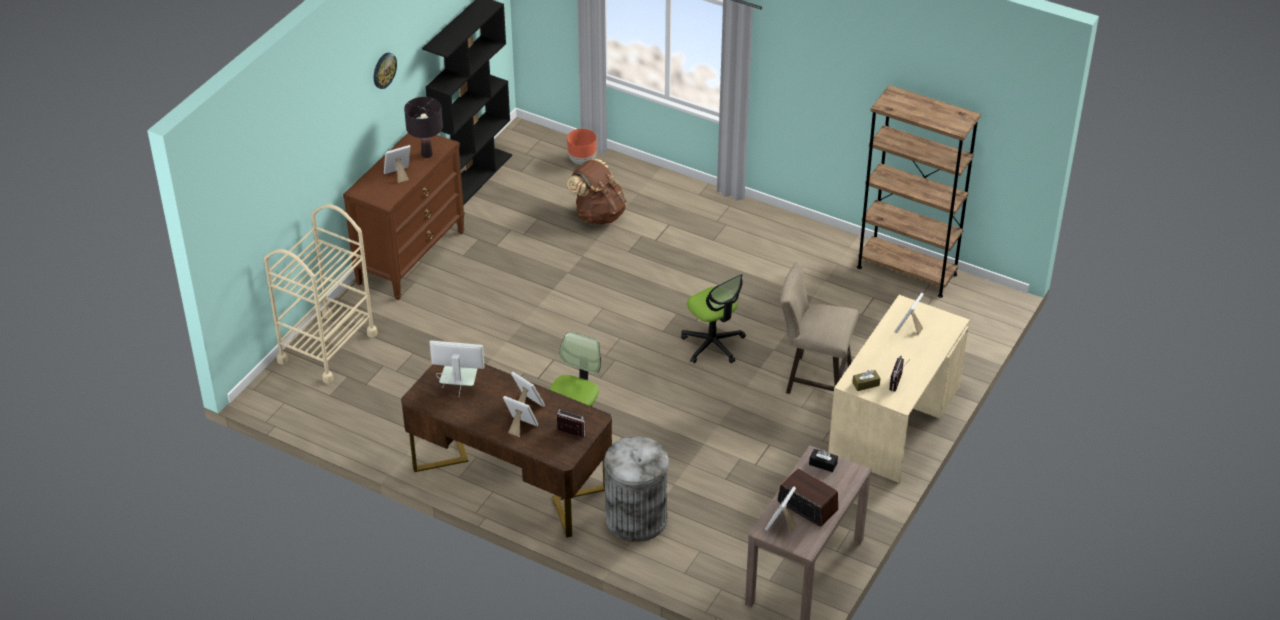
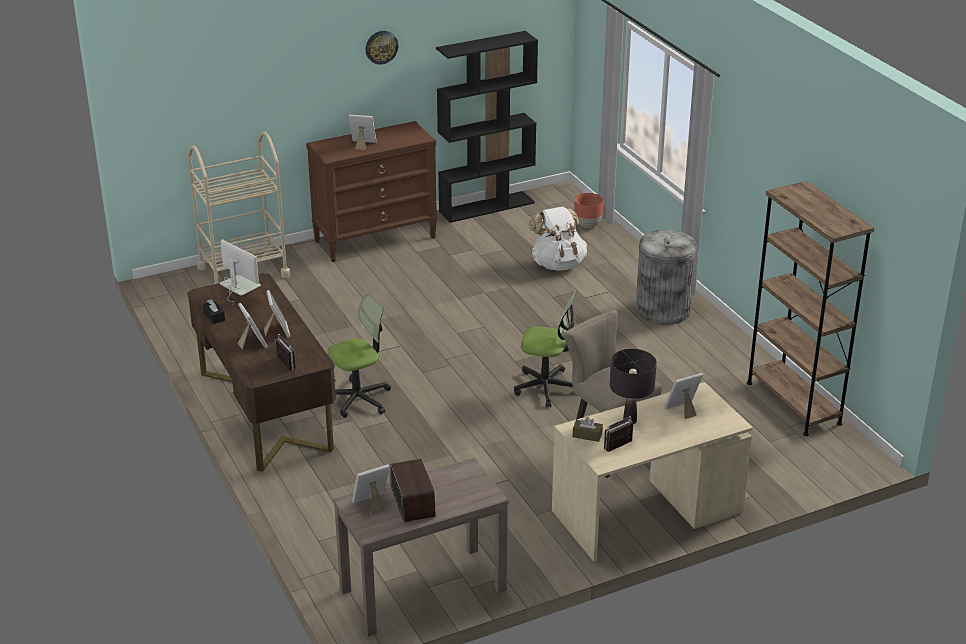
camera: 35 degrees right, 10 degrees down
black table lamp [404,97,443,158] -> black table lamp moved to [610,349,657,424]
brown backpack [567,158,627,225] -> white backpack [529,207,587,271]
grey trash can [604,436,669,542] -> grey trash can moved to [636,230,697,325]
office chair [681,273,746,363] -> office chair turned 75 degrees counterclockwise [514,291,577,408]
black tissue box [809,449,838,472] -> black tissue box moved to [203,299,225,324]

